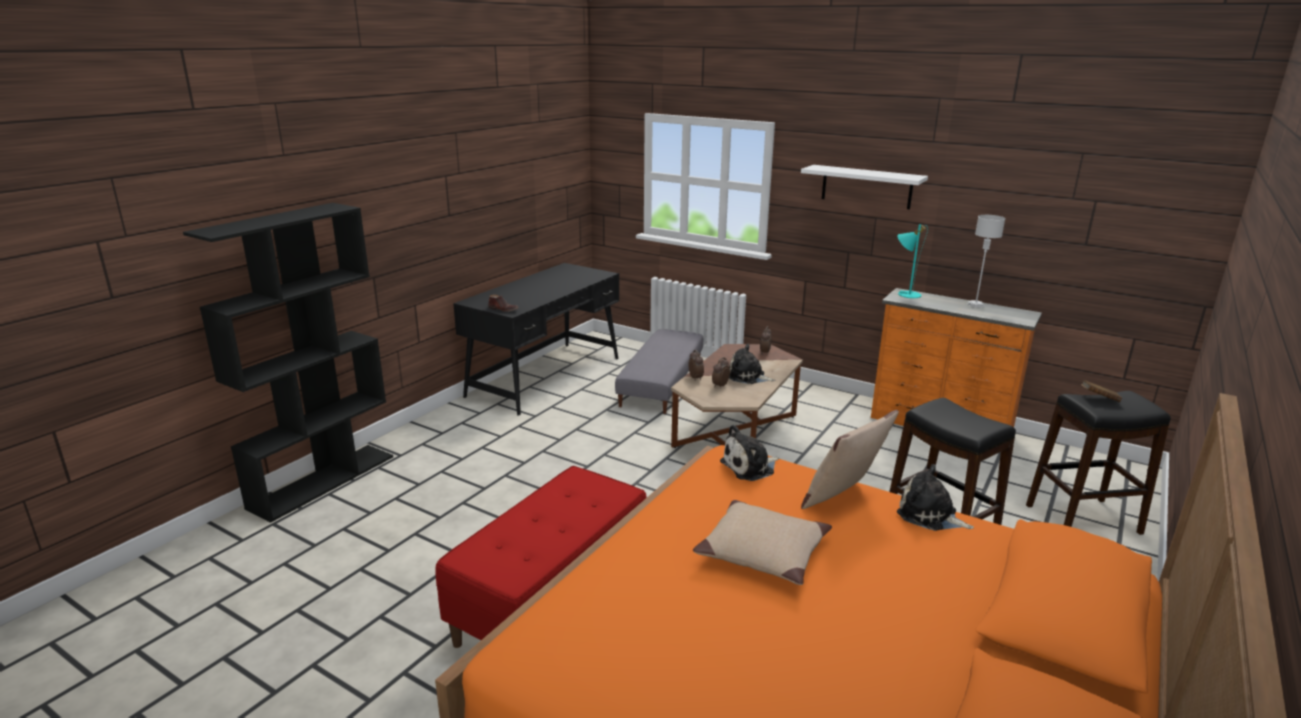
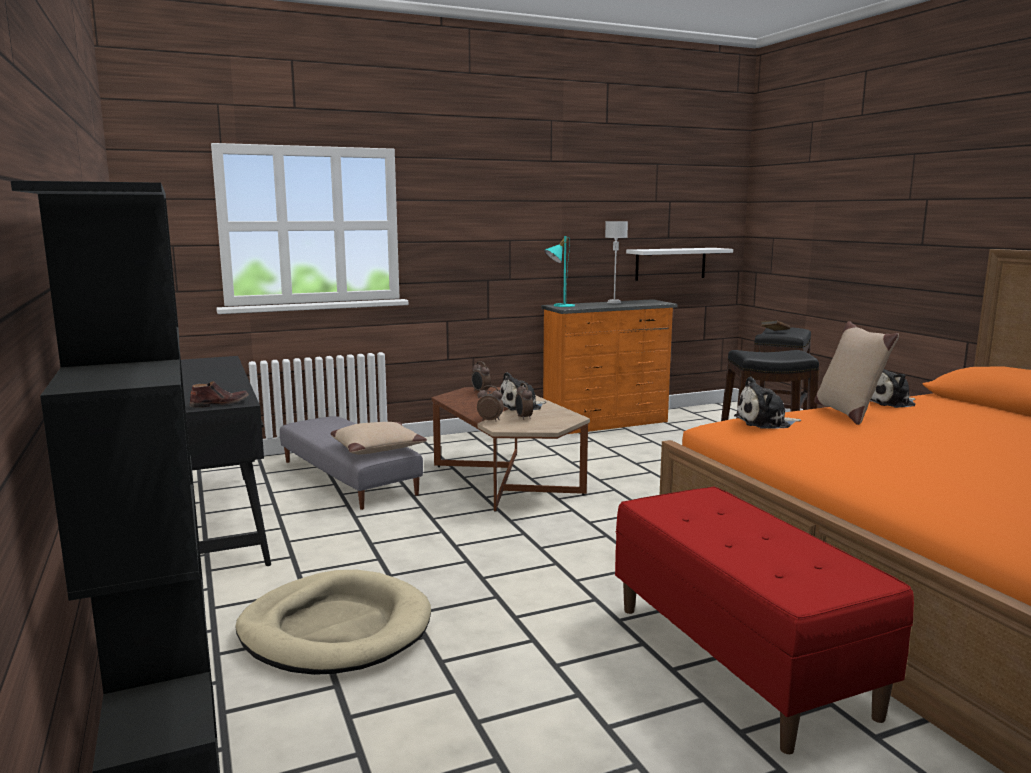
camera: 55 degrees left, 10 degrees down
beige pillow [693,500,832,585] -> beige pillow moved to [331,422,427,454]
plush toy [720,425,779,481] -> plush toy turned 75 degrees clockwise [734,377,801,429]
white shelf [801,165,928,210] -> white shelf moved to [626,248,733,281]
none -> beige dog bed [236,570,431,675]

